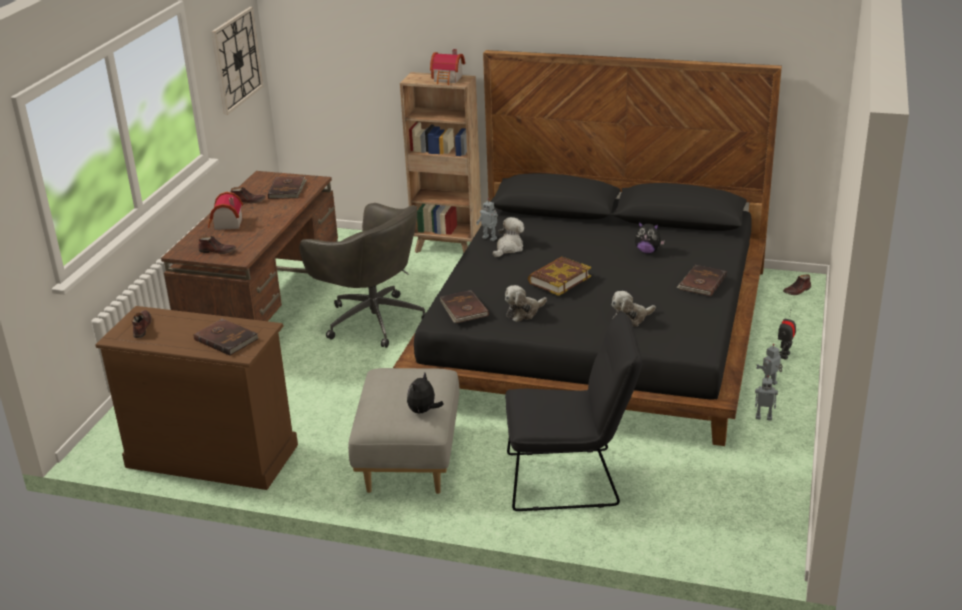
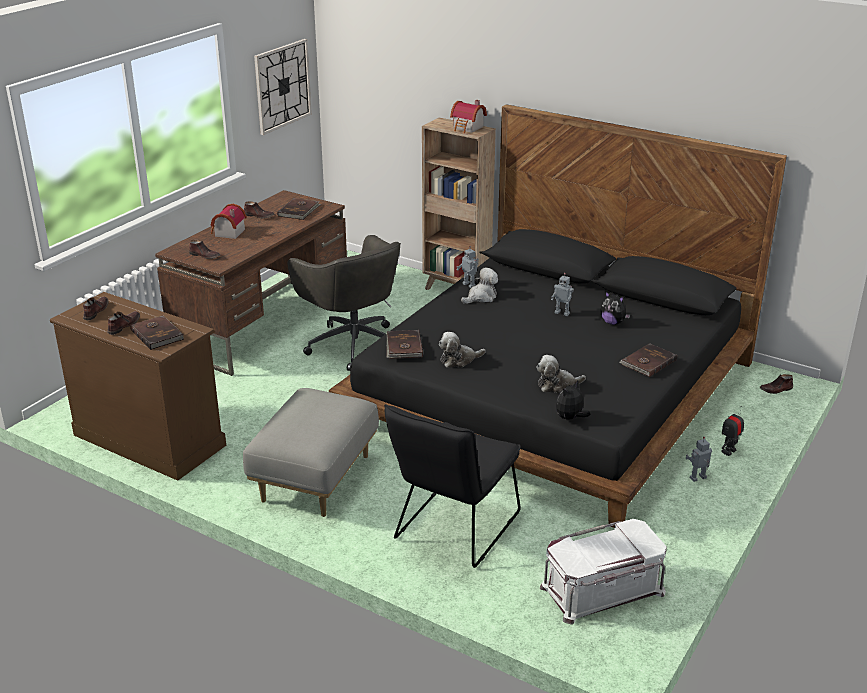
camera: 15 degrees right, 0 degrees up
plush toy [407,373,444,414] -> plush toy moved to [556,380,591,420]
black chair [505,311,642,511] -> black chair turned 105 degrees clockwise [384,404,521,568]
book [528,257,591,296] -> none
toy robot [755,375,778,421] -> toy robot moved to [551,273,574,316]
none -> brown shoe [107,311,140,335]
none -> white storage box [540,519,667,624]

